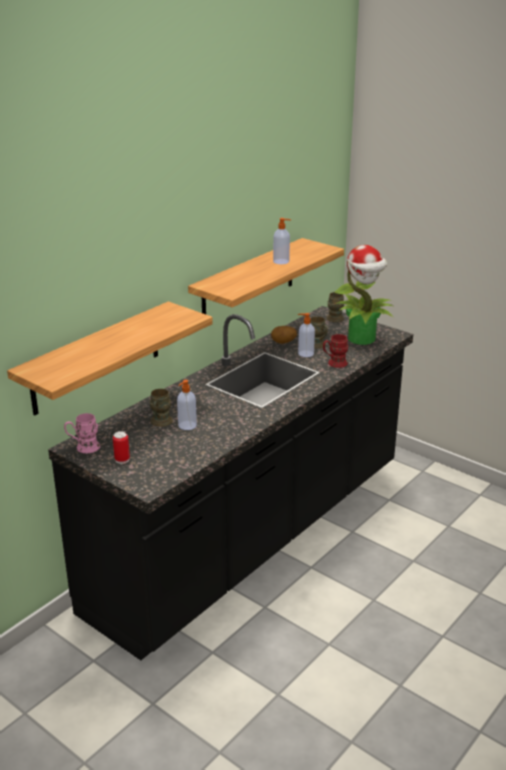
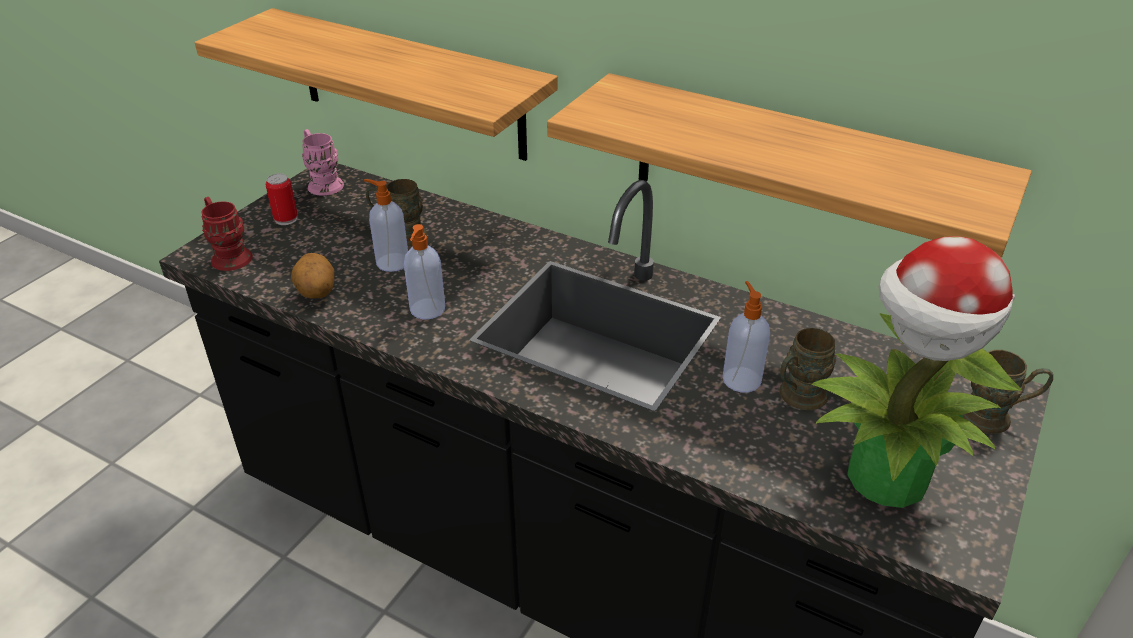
camera: 80 degrees right, 10 degrees up
potato [271,326,297,344] -> potato moved to [291,253,334,298]
soap dispenser [273,218,291,264] -> soap dispenser moved to [404,224,445,319]
red mug [323,334,349,368] -> red mug moved to [201,197,253,271]

